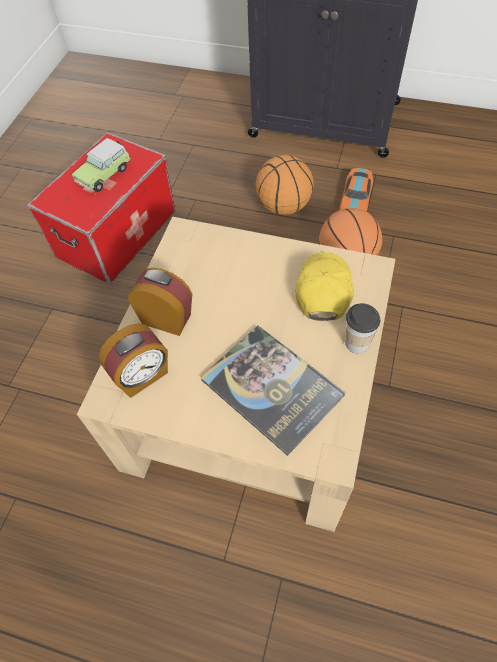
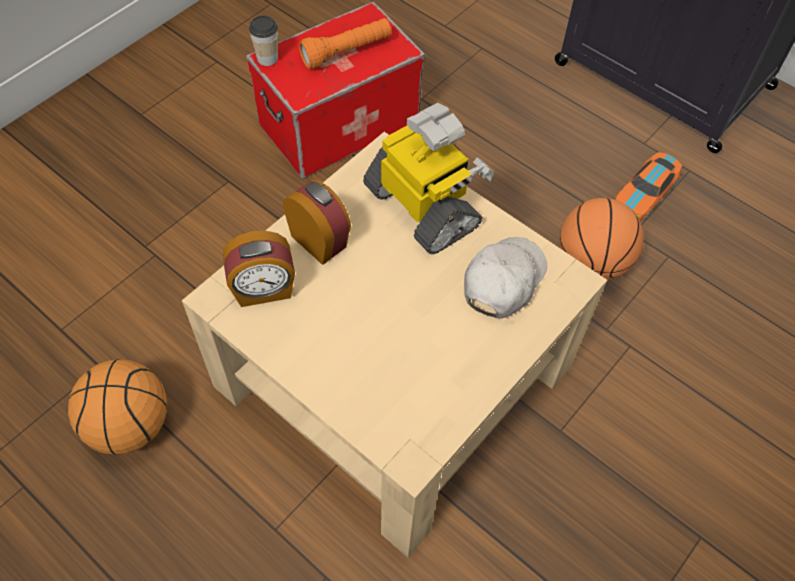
camera: 20 degrees right, 0 degrees up
toy car [72,138,131,192] -> orange flashlight [299,18,391,69]
book [201,325,346,456] -> none
basketball [255,155,314,215] -> basketball moved to [68,359,167,455]
yellow cap [295,252,354,321] -> white cap [464,237,547,319]
cup [345,303,380,354] -> cup moved to [249,15,278,66]
none -> toy robot [363,103,494,254]

